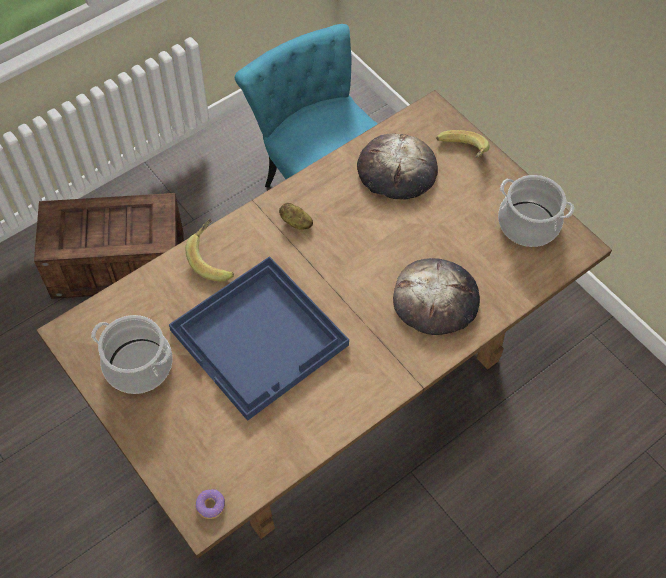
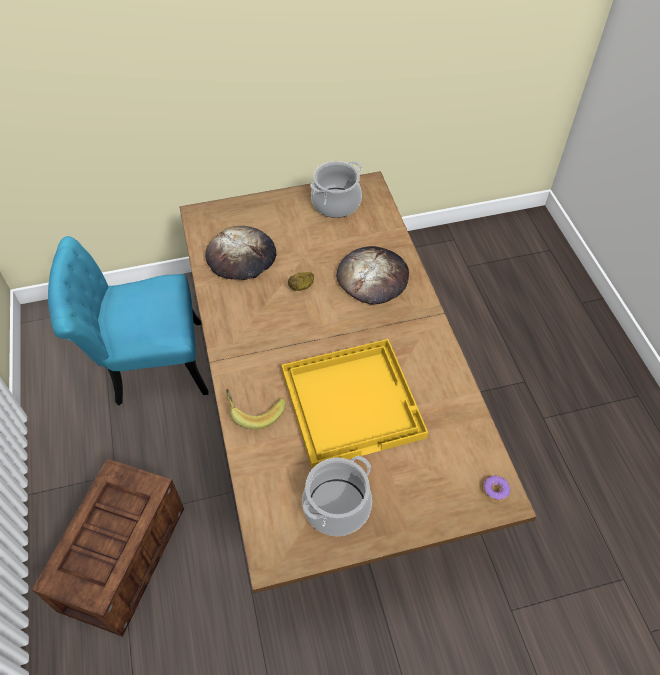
camera: 65 degrees left, 5 degrees down
blue tray [169,256,349,421] -> yellow tray [281,339,428,469]
potato [279,203,313,230] -> potato moved to [288,272,314,291]
banana [436,130,489,158] -> none

